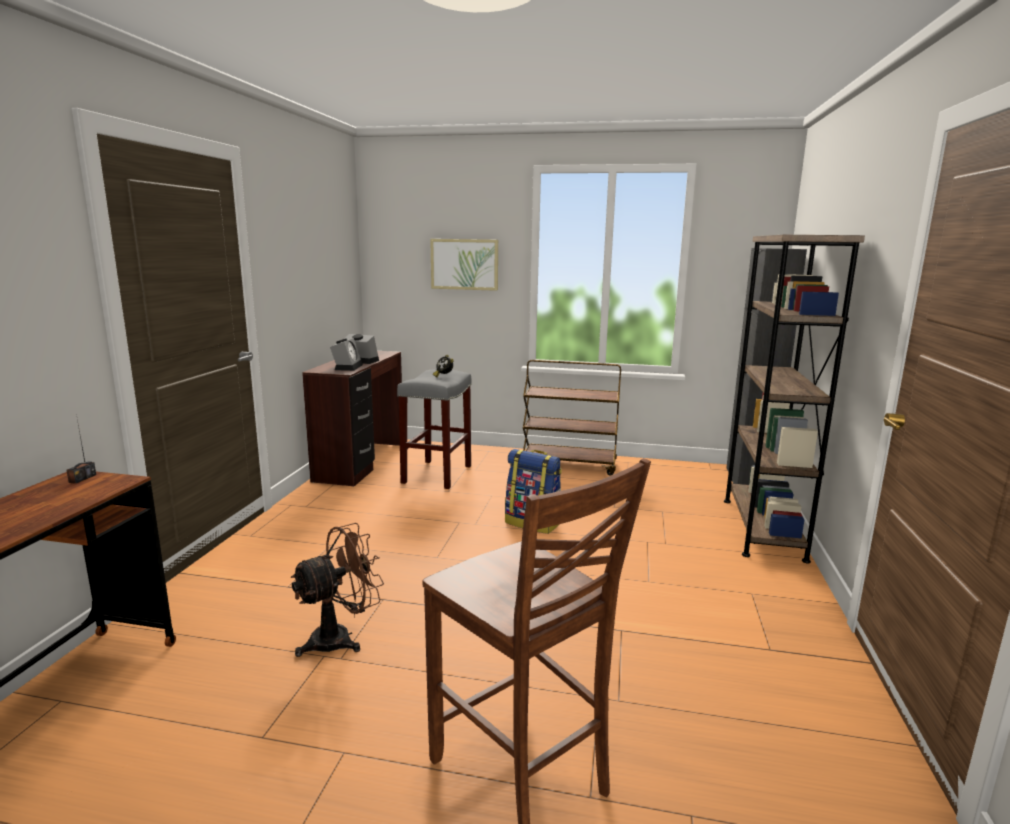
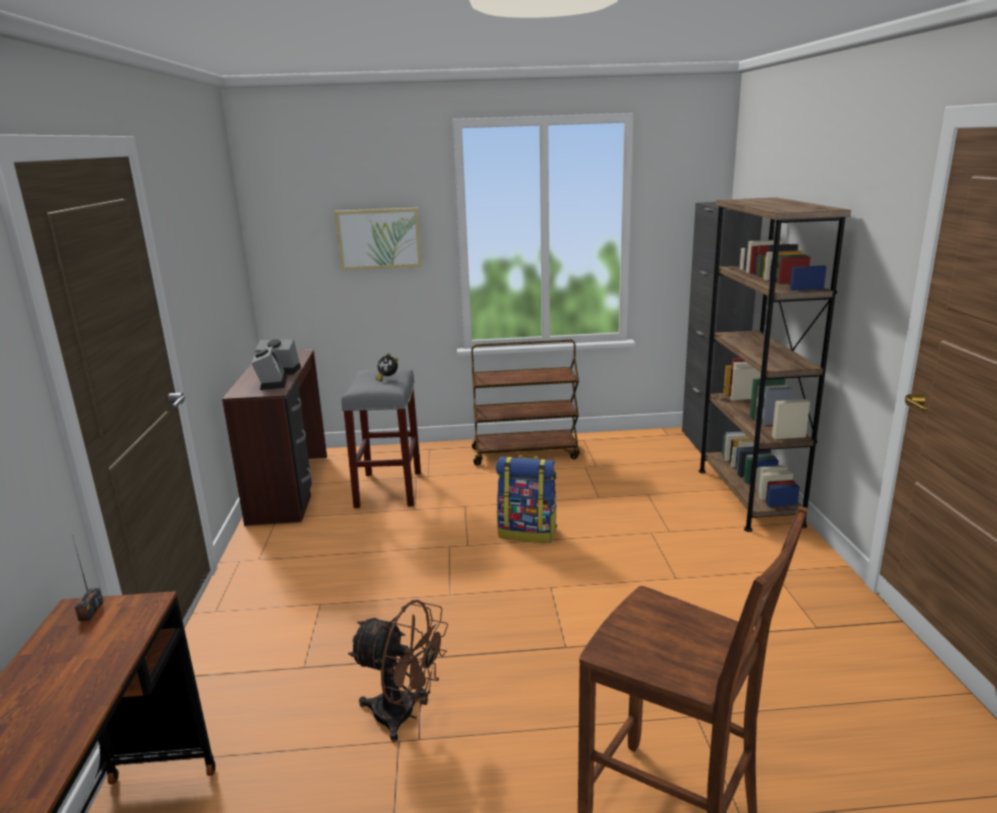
camera: 15 degrees left, 5 degrees up
brown fan [290,523,384,657] -> brown fan turned 75 degrees clockwise [348,600,448,742]

